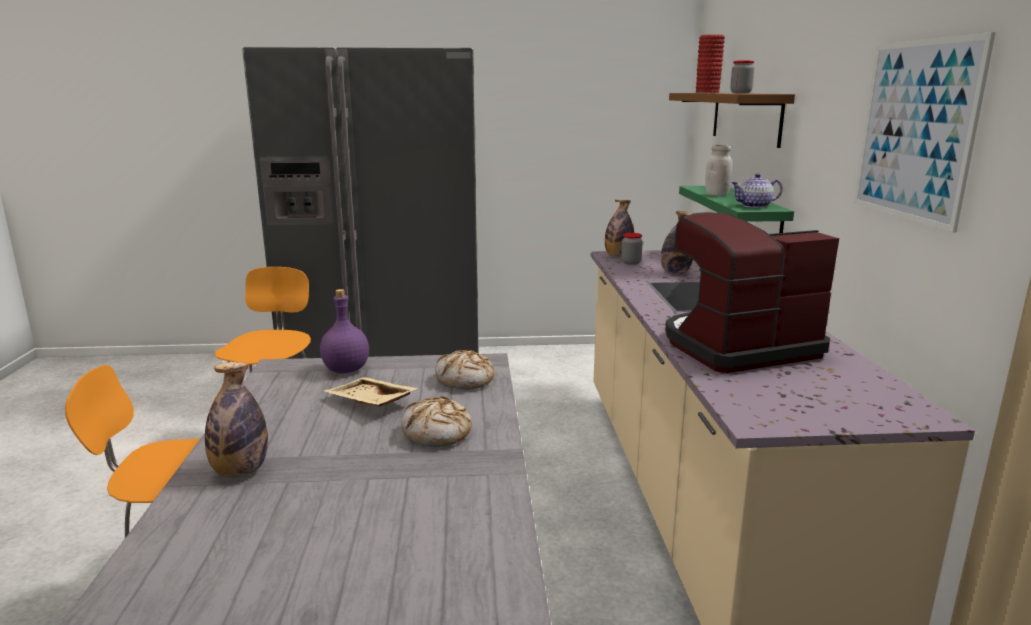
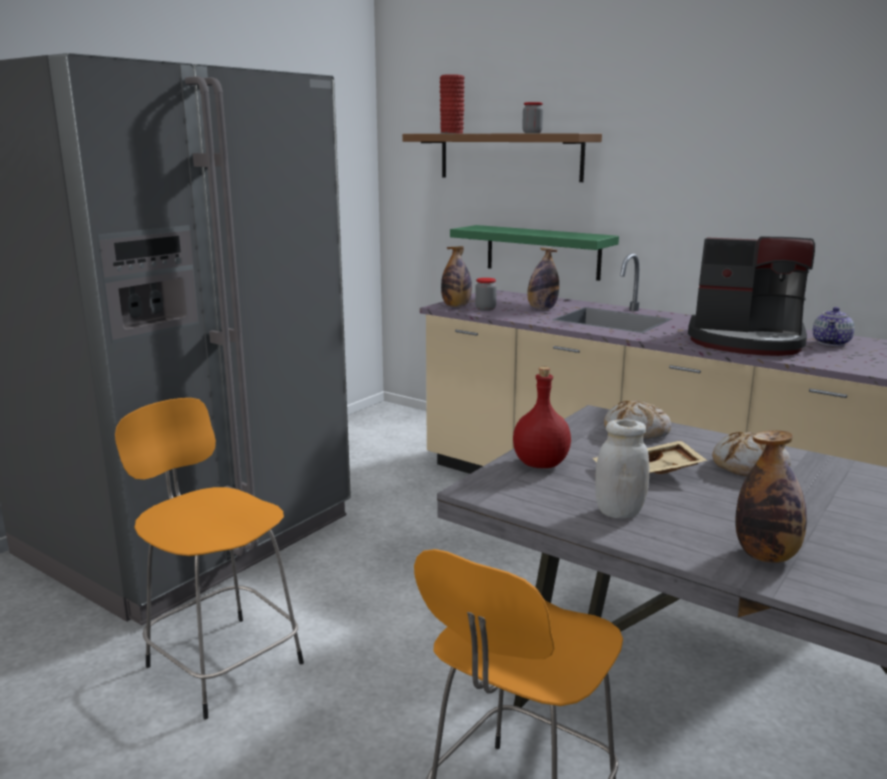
camera: 50 degrees left, 0 degrees up
purple bottle [320,289,369,373] -> red bottle [513,367,571,468]
coffee machine [665,212,839,373] -> coffee machine turned 90 degrees counterclockwise [688,236,815,356]
white jar [705,145,733,196] -> white jar moved to [595,419,649,519]
teapot [731,173,782,208] -> teapot moved to [813,307,854,346]
picture [854,32,996,233] -> none

